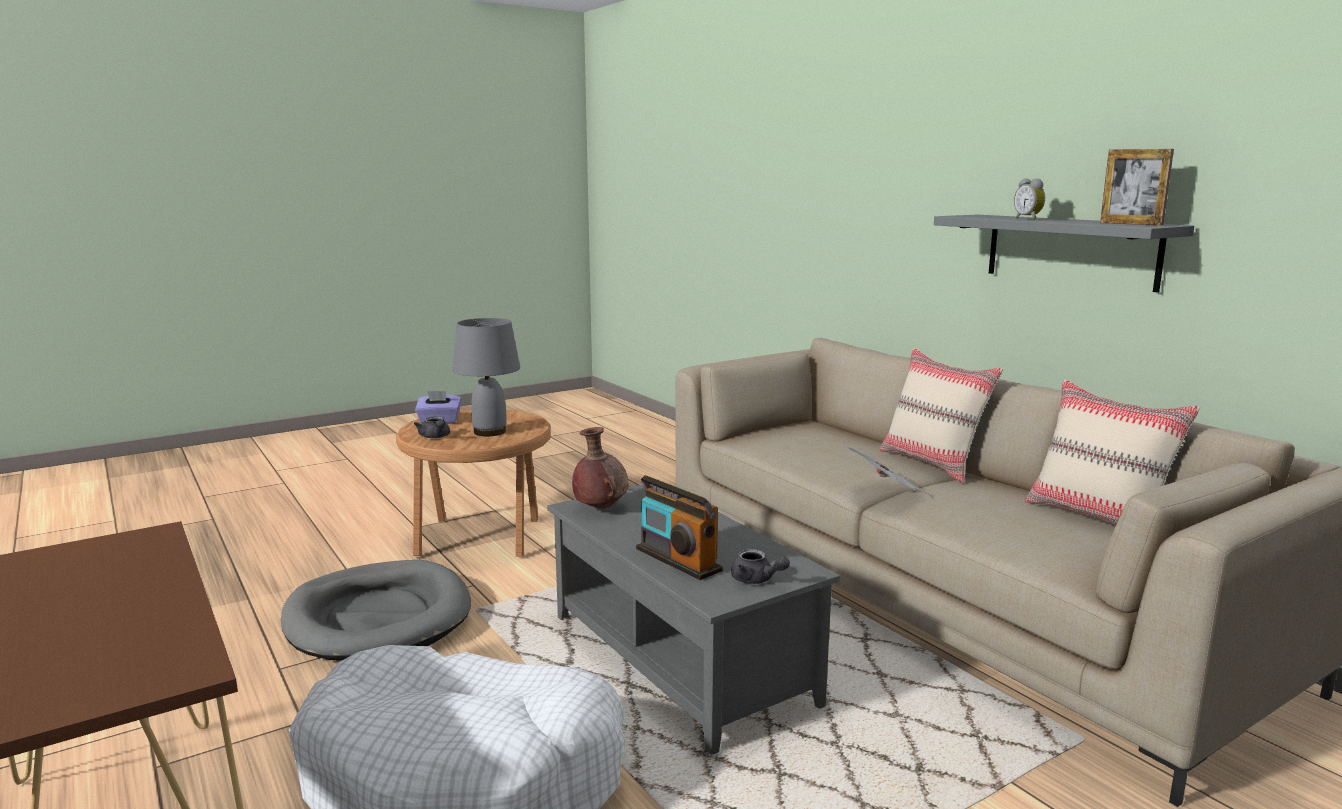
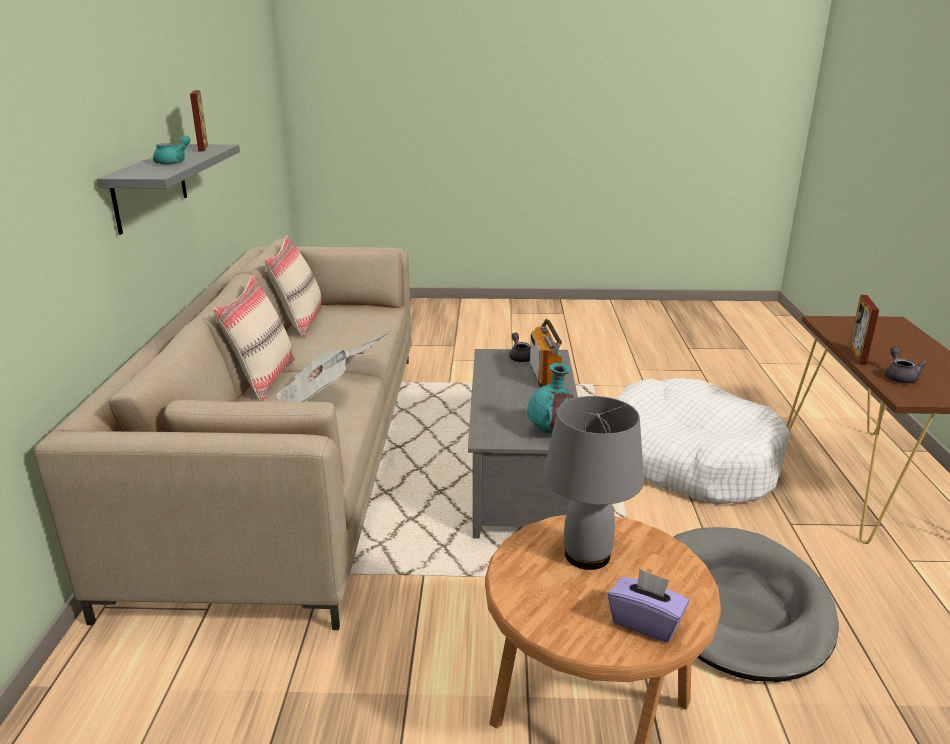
camera: 145 degrees left, 10 degrees up
grey teapot [414,417,450,438] -> grey teapot moved to [885,346,926,383]
brown vase [572,427,628,508] -> turquoise vase [527,363,574,433]
alarm clock [1014,178,1045,220] -> turquoise teapot [153,135,190,165]
none -> newspaper [276,349,350,402]
none -> picture frame [849,295,879,365]

